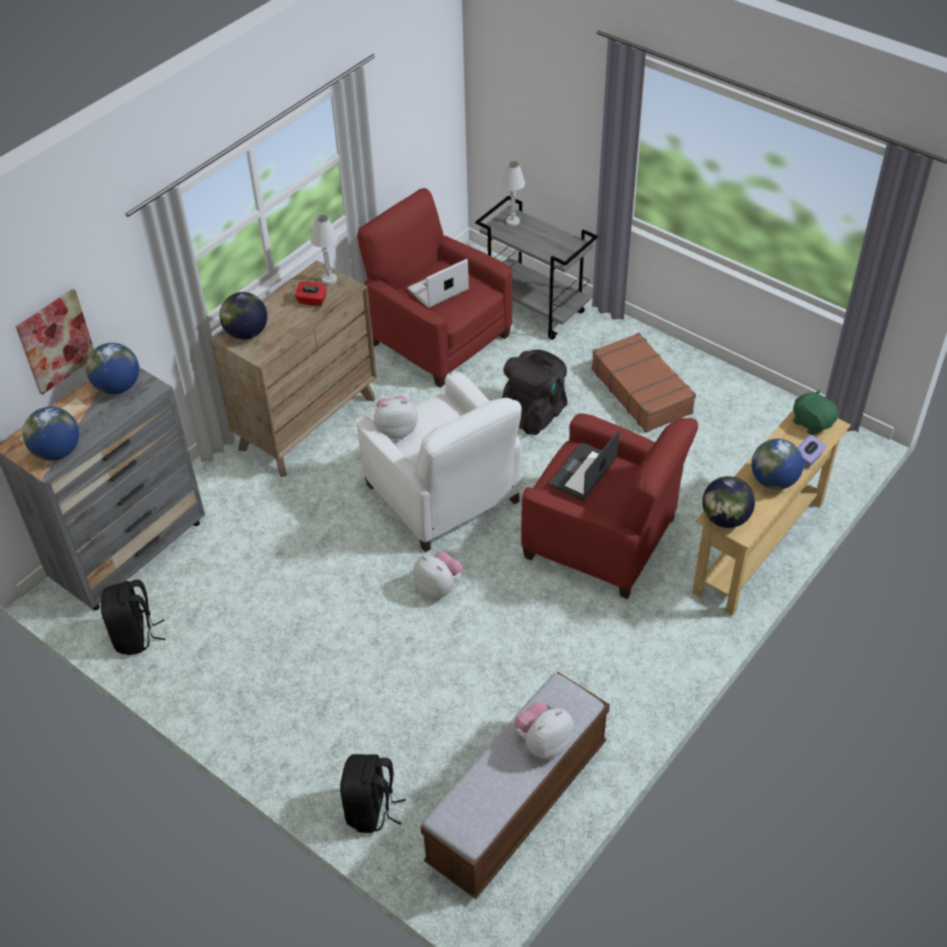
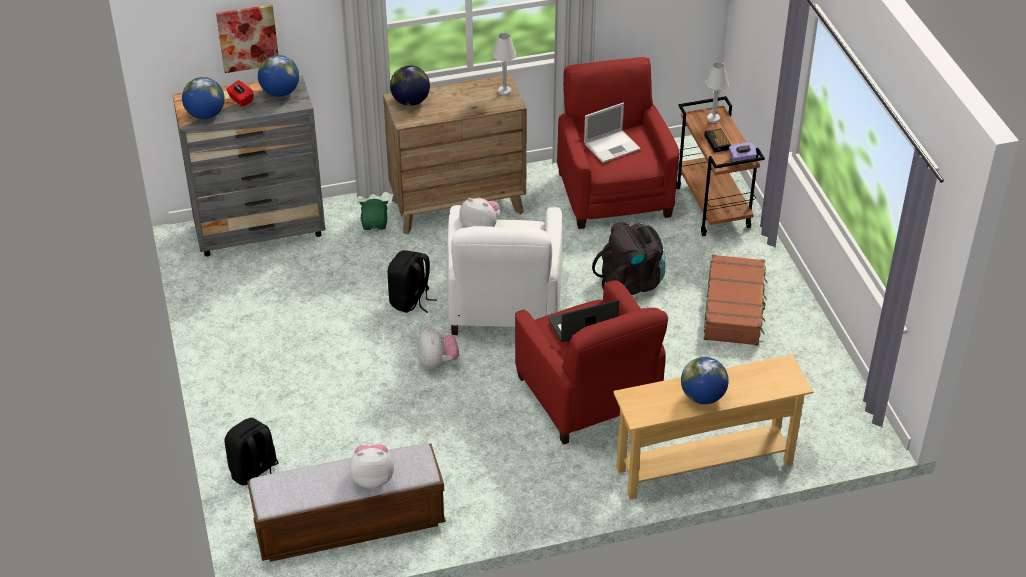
camera: 35 degrees right, 5 degrees down
black backpack [101,580,166,655] -> black backpack moved to [388,250,437,313]
red tissue box [295,281,327,306] -> red tissue box moved to [226,80,254,107]
laptop [407,259,469,308] -> laptop turned 150 degrees clockwise [584,103,640,163]
grey cart [475,196,598,340] -> brown cart [676,96,765,236]
globe [702,476,755,528] -> none
green plush toy [793,389,838,435] -> green plush toy moved to [359,199,388,230]
purple tissue box [797,435,826,469] -> purple tissue box moved to [729,142,757,162]
none -> alarm clock [704,128,731,153]

